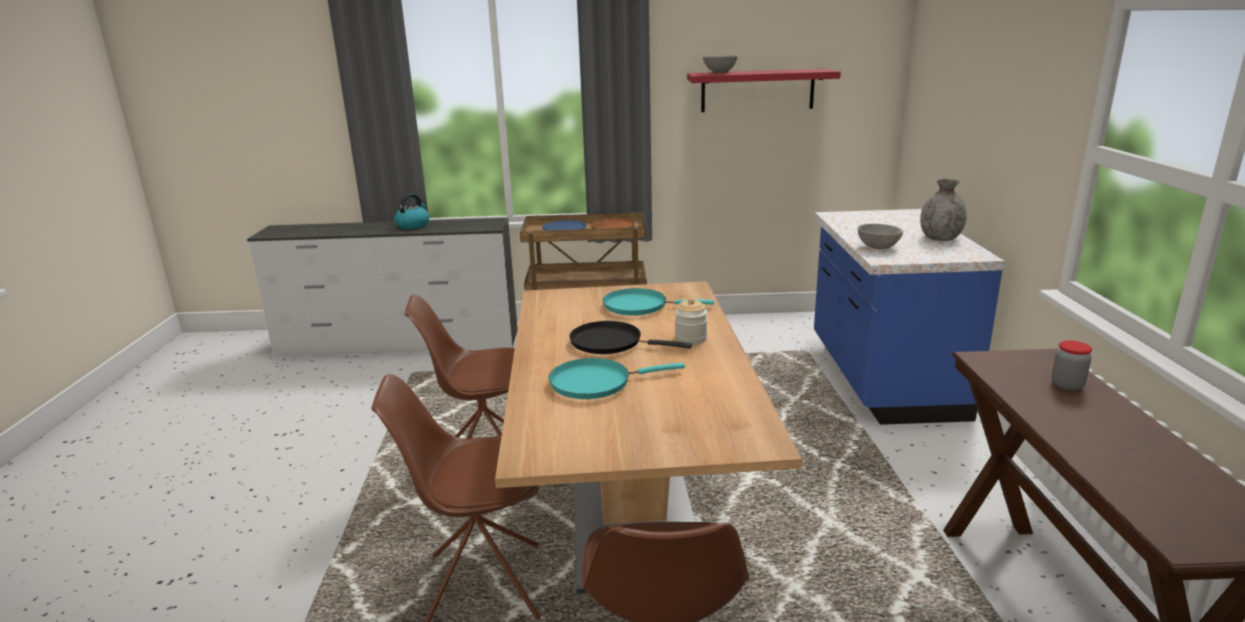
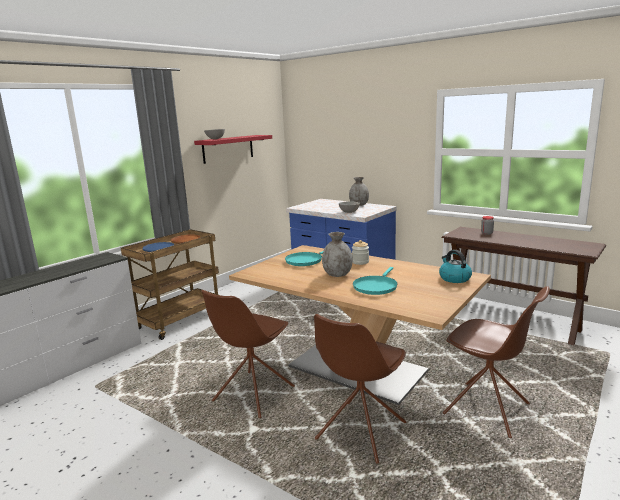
camera: 50 degrees left, 5 degrees down
kettle [395,194,429,229] -> kettle moved to [439,250,472,283]
black frying pan [569,321,692,354] -> grey vase [322,232,353,277]

